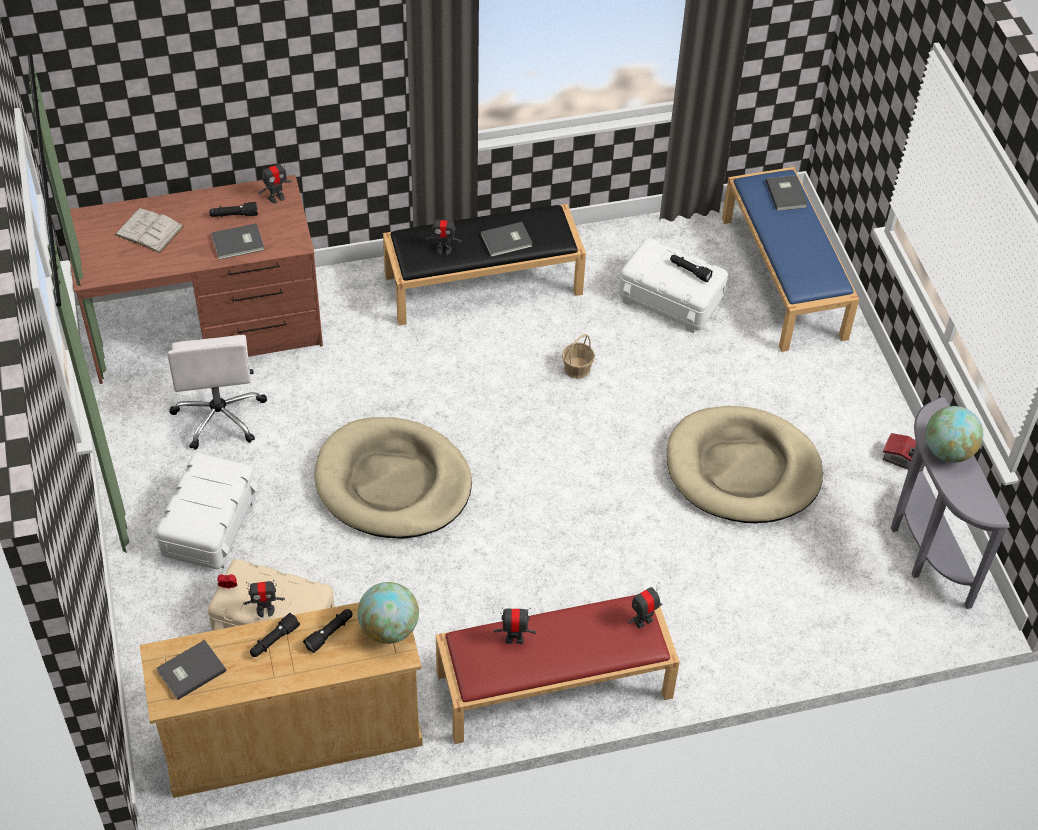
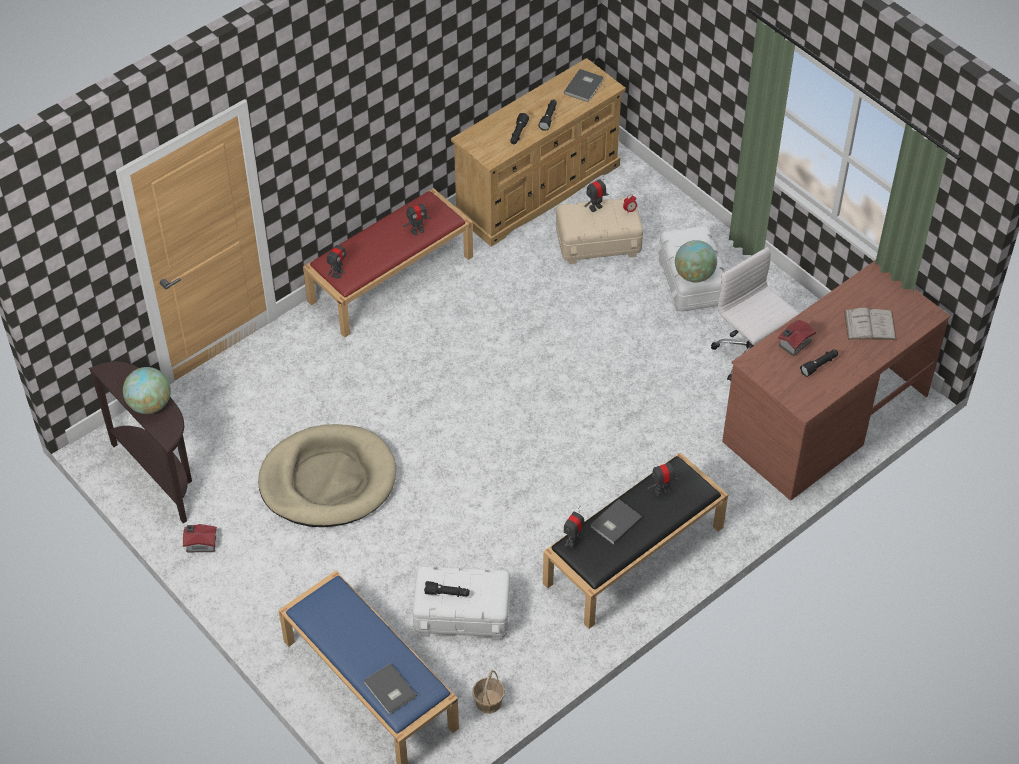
camera: 155 degrees right, 0 degrees up
grey book [211,223,264,260] -> toy house [778,320,816,356]
toy robot [258,158,292,203] -> toy robot moved to [564,509,585,548]
beige dog bed [314,417,472,539] -> none
globe [357,582,419,644] -> globe moved to [675,240,717,283]
basket [562,334,595,379] -> basket moved to [472,670,505,714]
grey console table [891,396,1010,609] -> brown console table [89,361,192,524]

